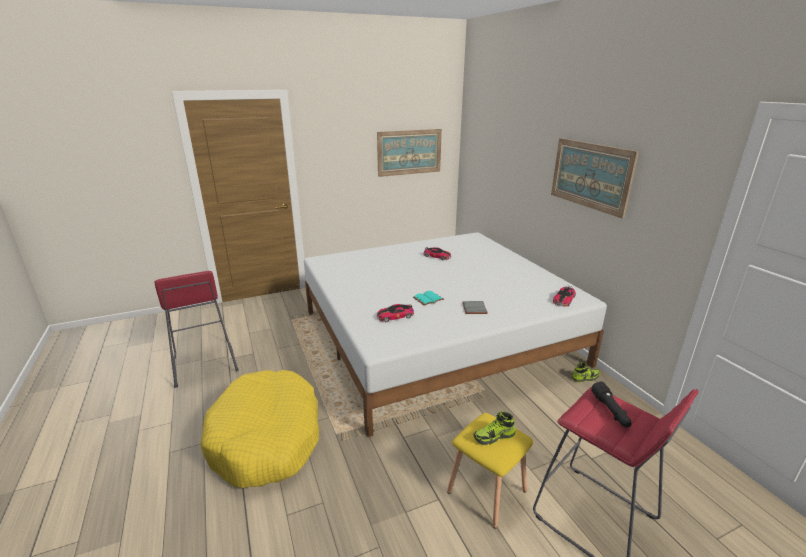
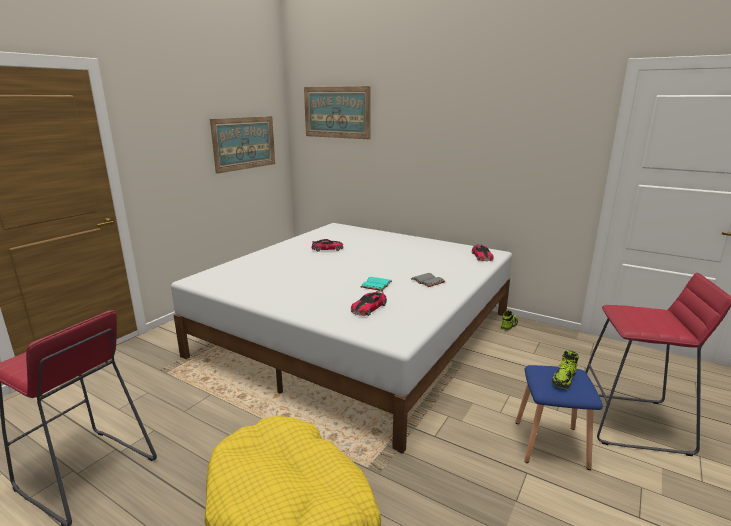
camera: 35 degrees left, 5 degrees down
yellow stool [447,413,533,529] -> blue stool [516,365,603,470]
picture [551,138,639,219] -> picture moved to [304,86,371,139]
black flashlight [591,381,632,428] -> none

